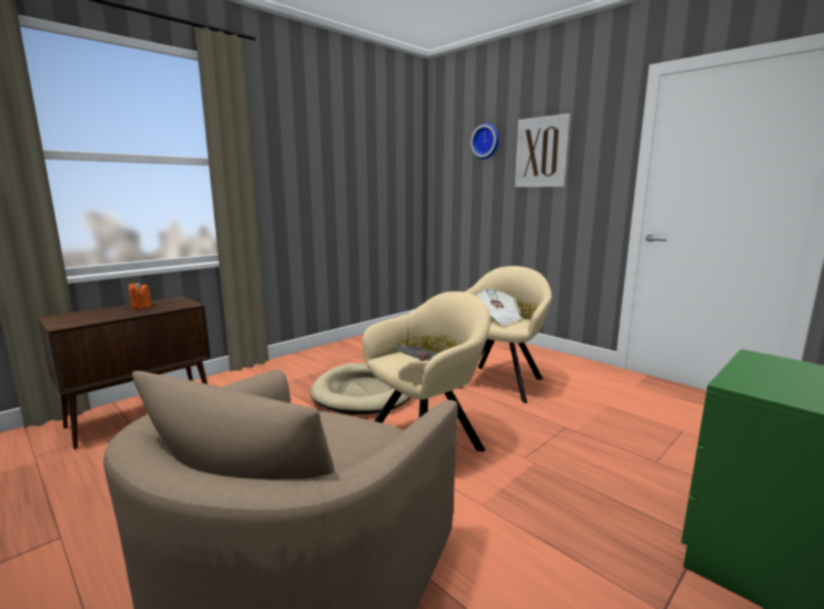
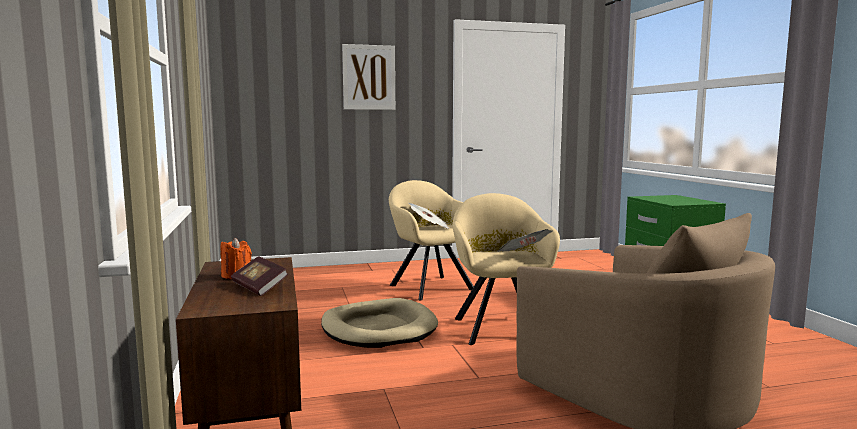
camera: 60 degrees left, 5 degrees down
wall clock [471,123,499,159] -> none
none -> book [231,256,288,296]

